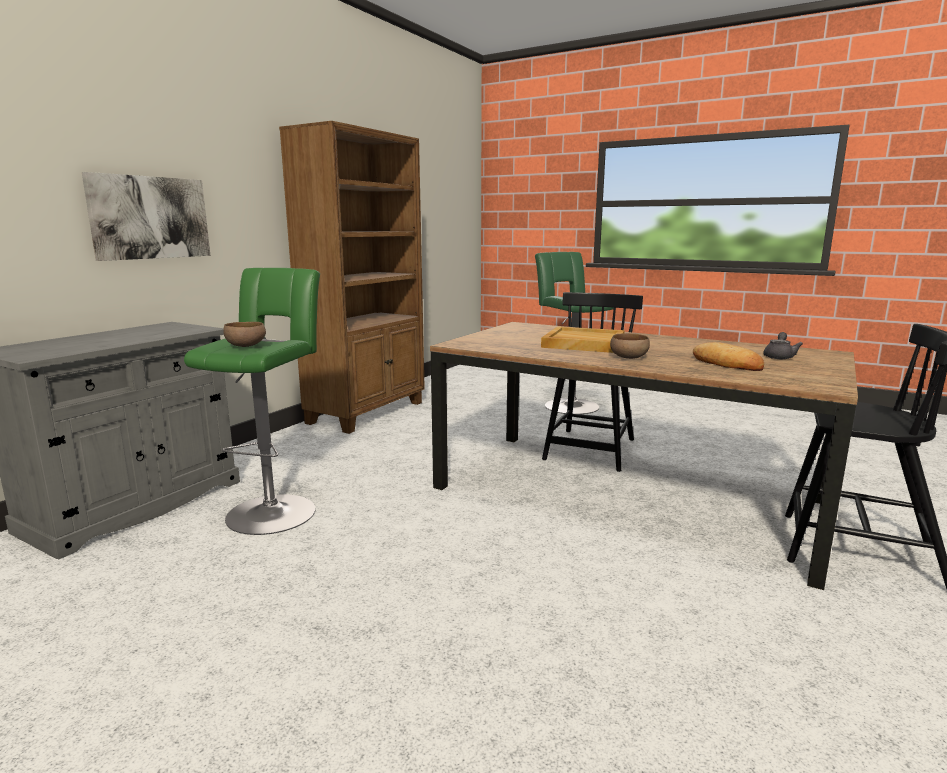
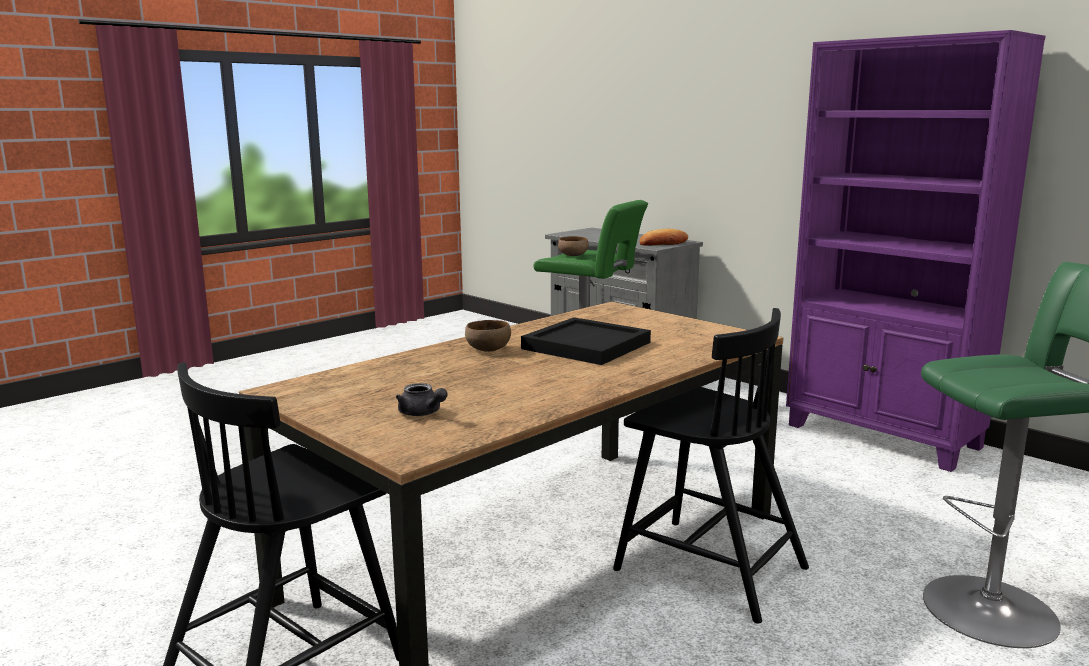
camera: 105 degrees right, 0 degrees up
picture [82,172,210,261] -> none
brown bookcase [279,121,425,434] -> purple bookcase [786,30,1046,472]
beige tray [541,326,625,353] -> black tray [521,317,651,365]
bread [693,342,764,371] -> bread moved to [640,229,688,245]

